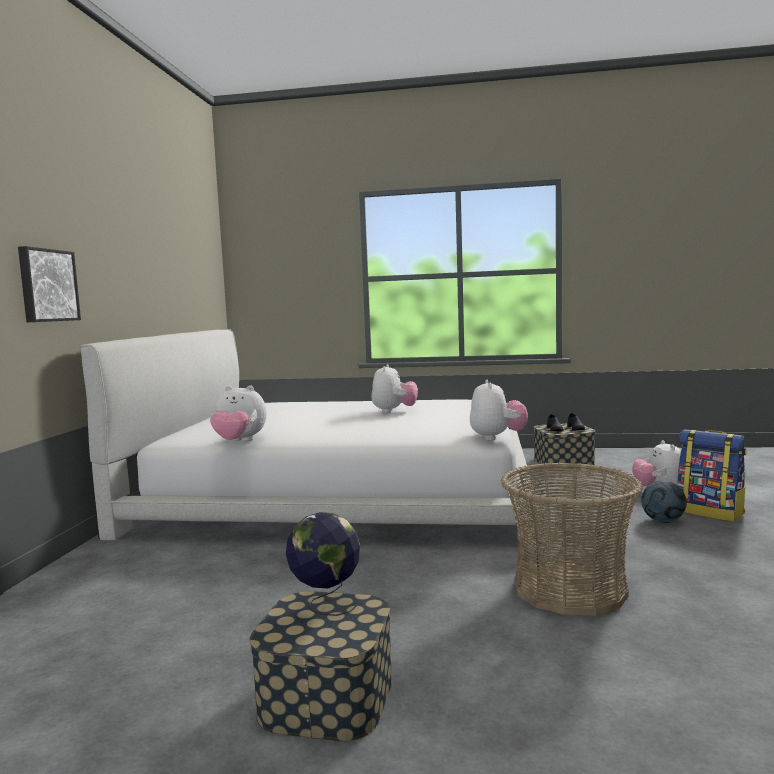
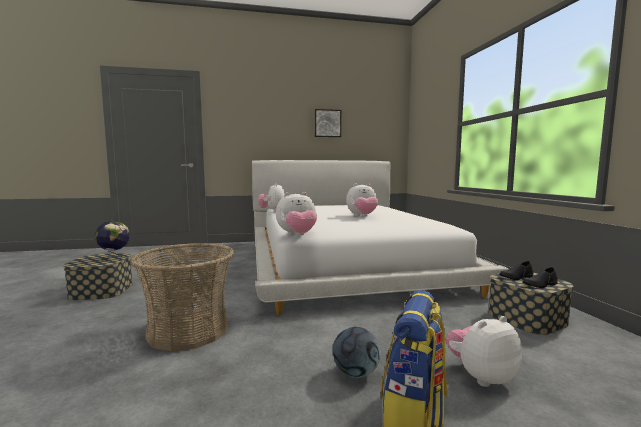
camera: 70 degrees right, 0 degrees up
picture [18,246,81,322] -> picture moved to [315,109,341,137]

